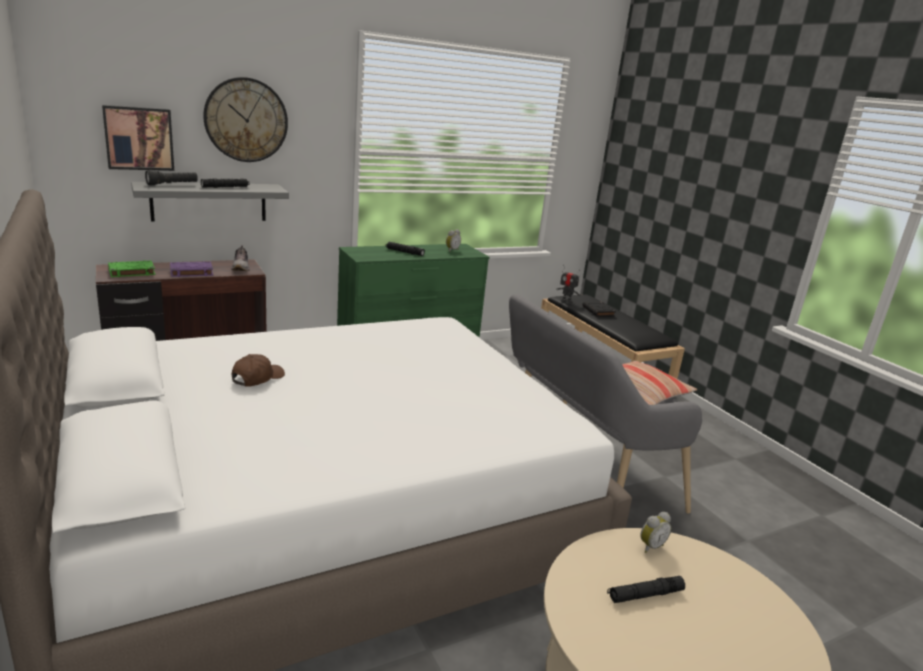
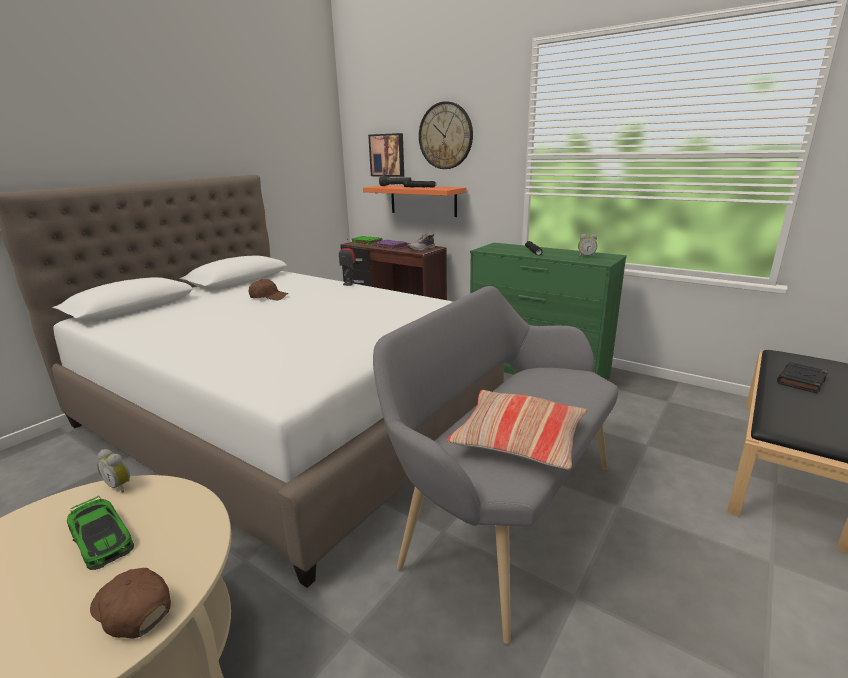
camera: 65 degrees right, 0 degrees up
grey shelf [131,182,289,222] -> orange shelf [363,185,466,217]
toy robot [556,265,581,304] -> toy robot moved to [339,239,356,286]
black flashlight [607,576,685,603] -> toy car [67,496,134,570]
alarm clock [640,512,671,553] -> alarm clock moved to [97,449,130,493]
none -> brown cap [90,568,171,639]

